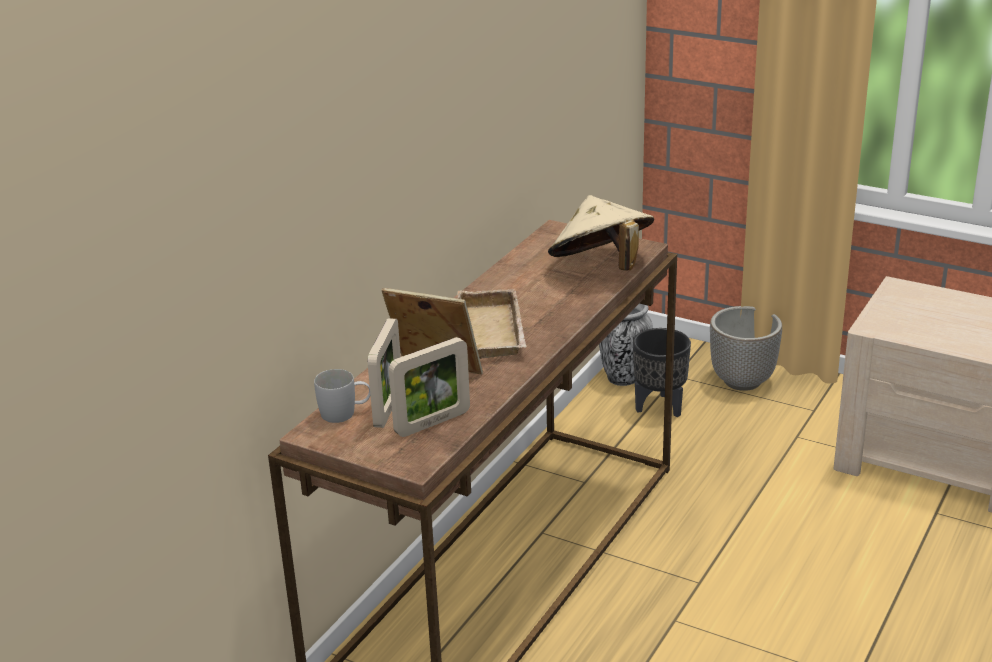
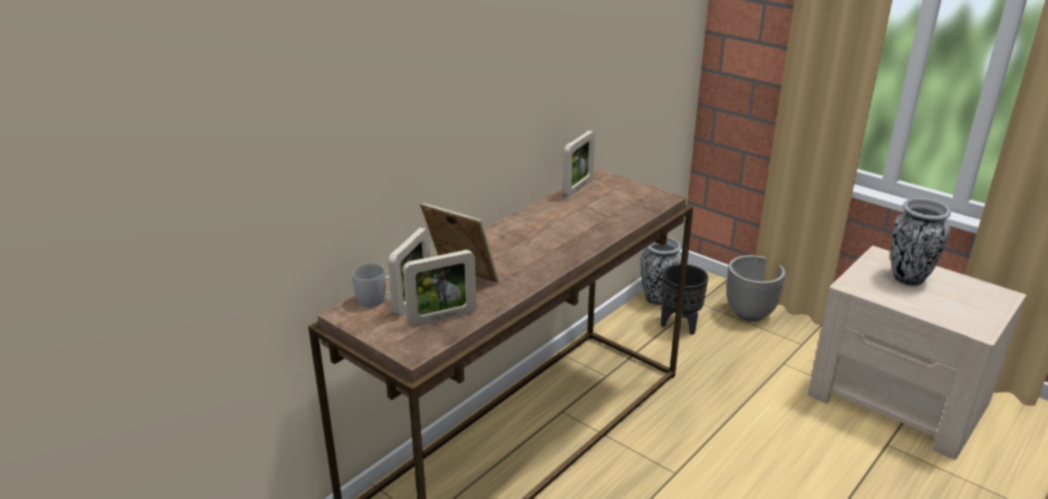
camera: 10 degrees right, 0 degrees up
beige tray [457,289,526,359] -> none
beige hat [548,195,654,270] -> none
none -> picture frame [563,130,595,198]
none -> vase [891,198,951,286]

